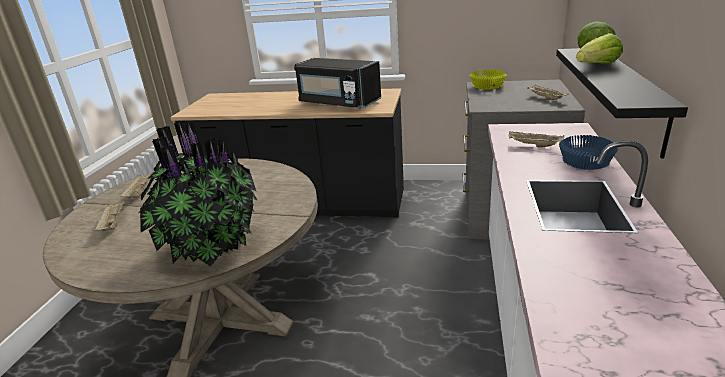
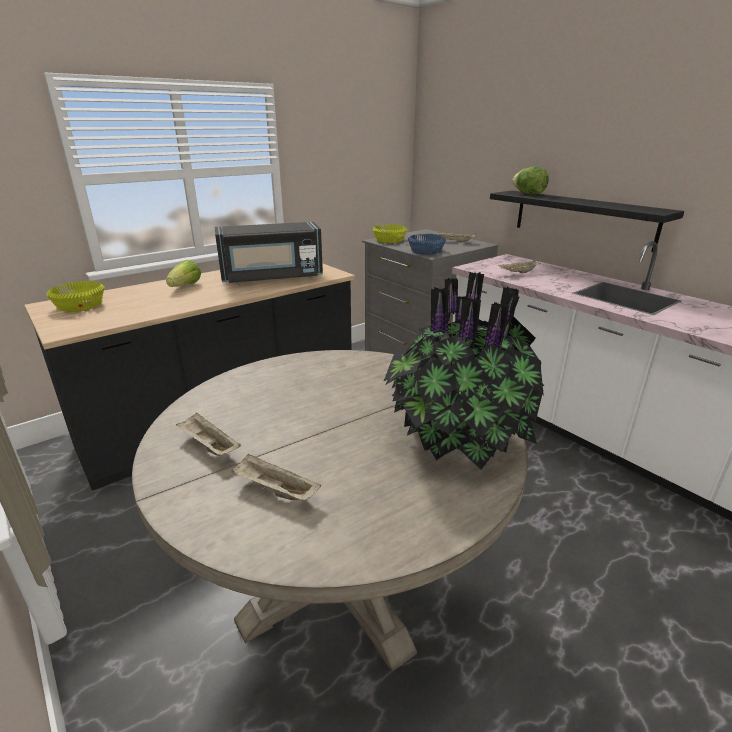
camera: 50 degrees left, 0 degrees up
blue bowl [559,135,618,170] -> blue bowl moved to [408,234,446,255]
lettuce [576,33,623,64] -> lettuce moved to [166,260,201,287]
none -> yellow bowl [46,281,104,312]

